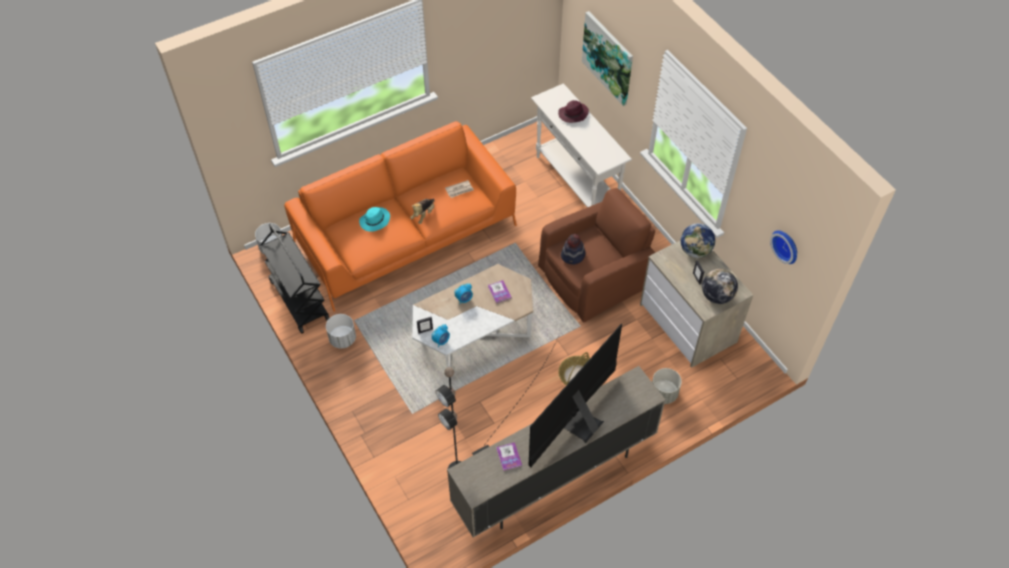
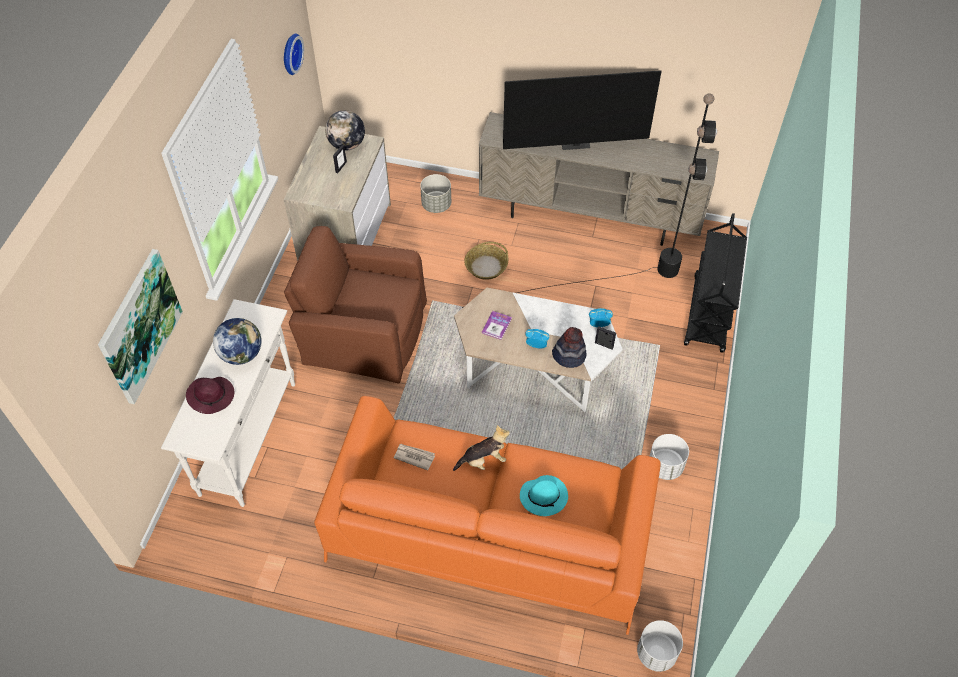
camera: 135 degrees left, 0 degrees up
black cart [260,224,329,334] -> black cart moved to [684,213,747,353]
book [496,442,522,471] -> none
hat [561,234,586,264] -> hat moved to [552,327,587,368]
globe [681,223,715,258] -> globe moved to [213,318,262,365]

